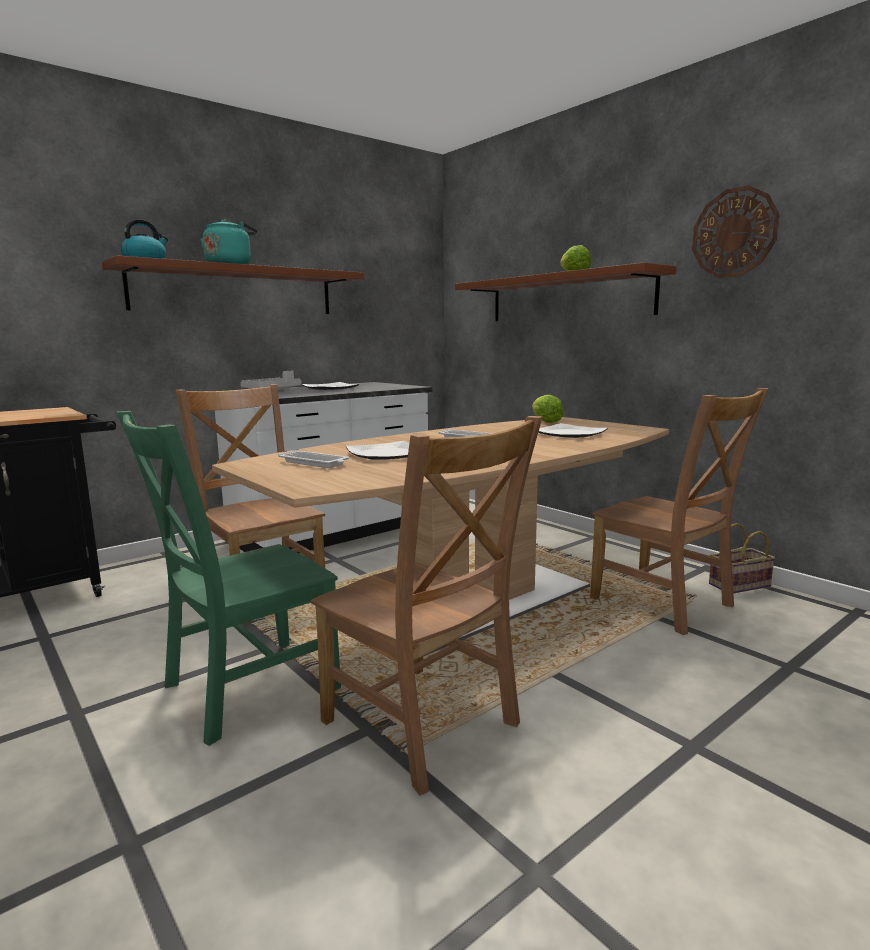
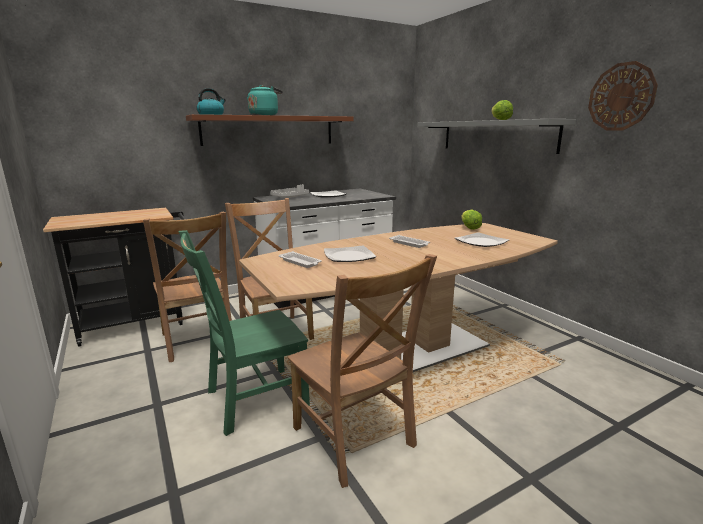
camera: 10 degrees right, 5 degrees up
brown shelf [455,262,677,321] -> grey shelf [417,119,576,154]
brown chair [590,388,769,635] -> brown chair moved to [143,212,232,362]
basket [709,523,775,594] -> none

